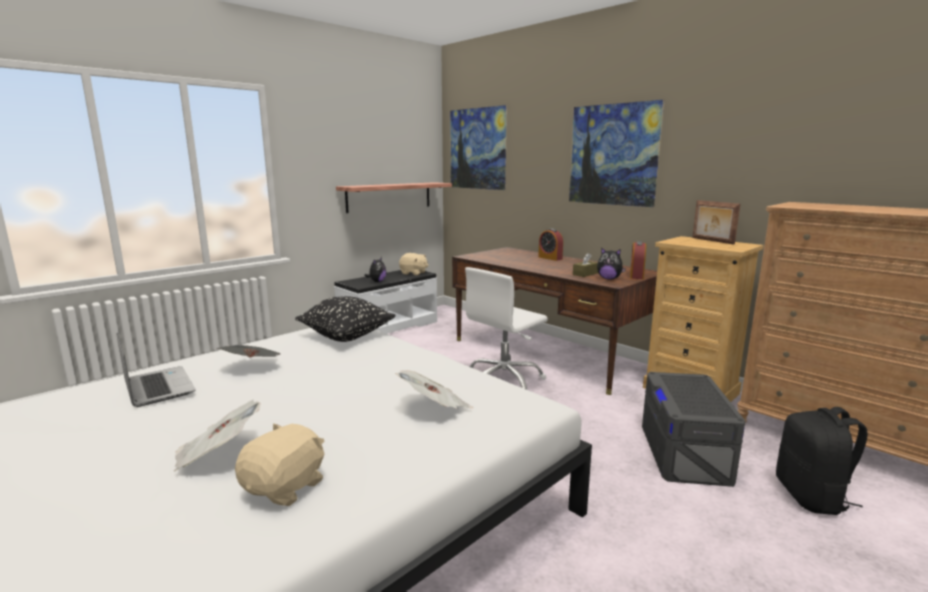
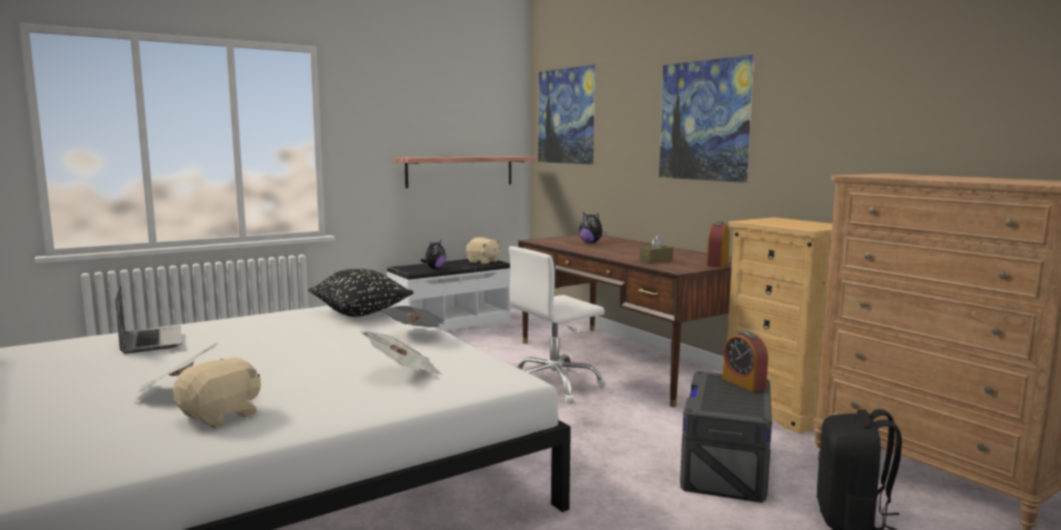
camera: 10 degrees right, 5 degrees down
newspaper [215,345,280,358] -> newspaper moved to [381,306,444,327]
alarm clock [538,229,563,261] -> alarm clock moved to [723,331,768,392]
plush toy [597,248,626,279] -> plush toy moved to [579,212,607,243]
picture frame [692,200,740,245] -> none

